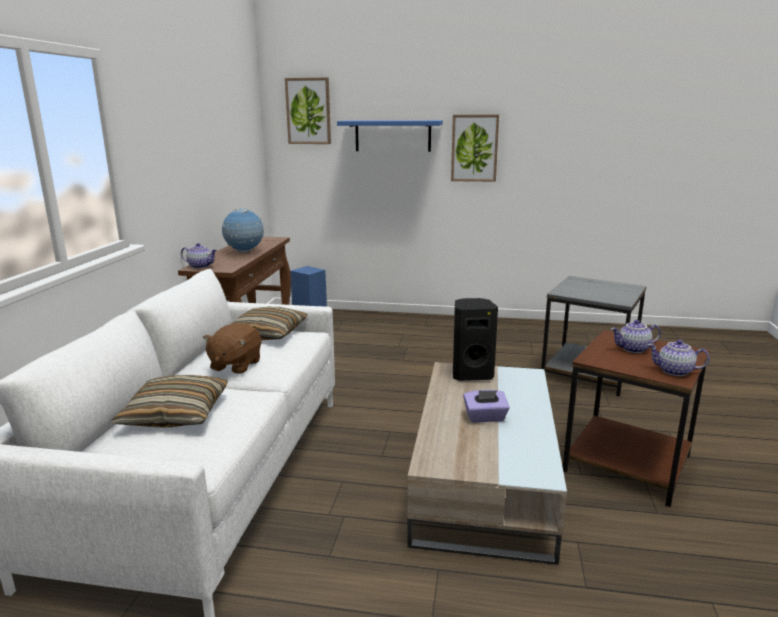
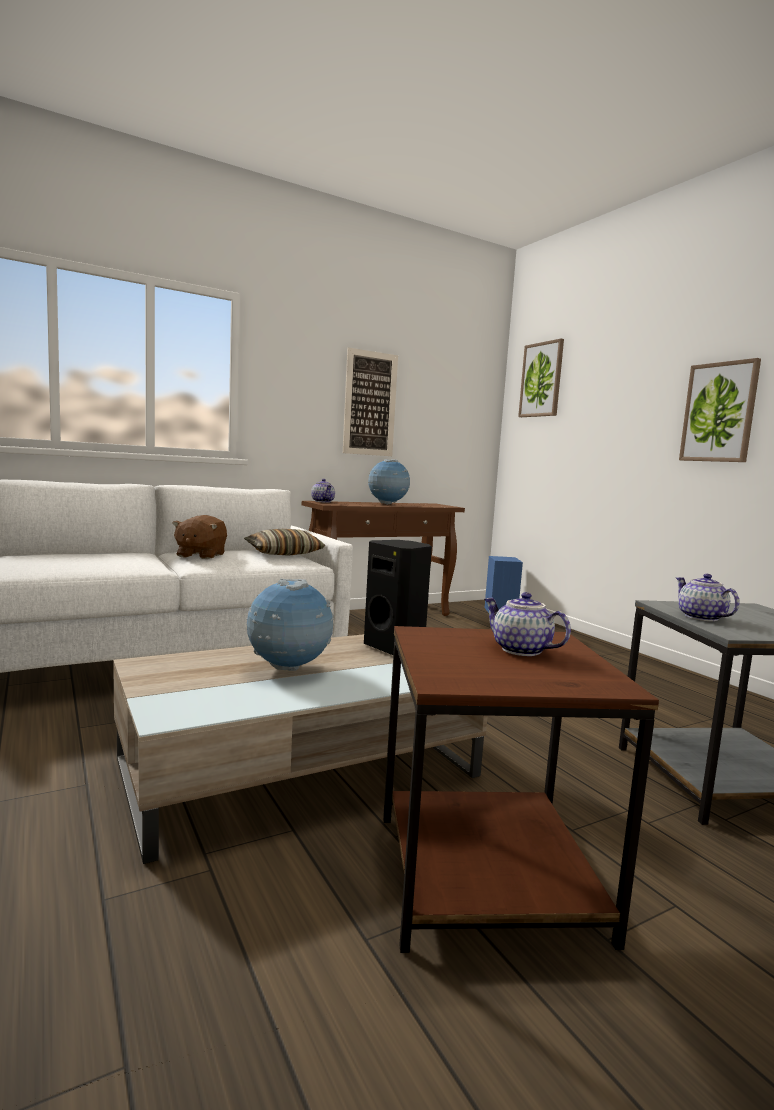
camera: 50 degrees right, 10 degrees down
pillow [111,375,228,427] -> none
brown plush toy [203,322,261,374] -> brown plush toy turned 60 degrees counterclockwise [172,515,227,559]
blue shelf [337,120,443,152] -> none
purple tissue box [463,390,510,423] -> globe [246,578,334,671]
teapot [647,340,710,376] -> teapot moved to [676,574,740,621]
none -> picture [343,347,398,456]

